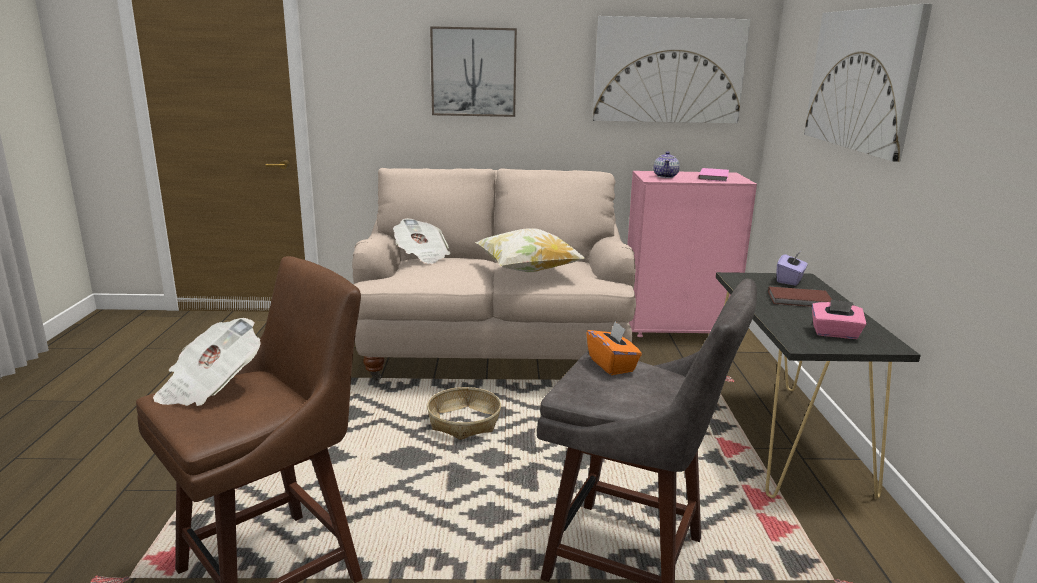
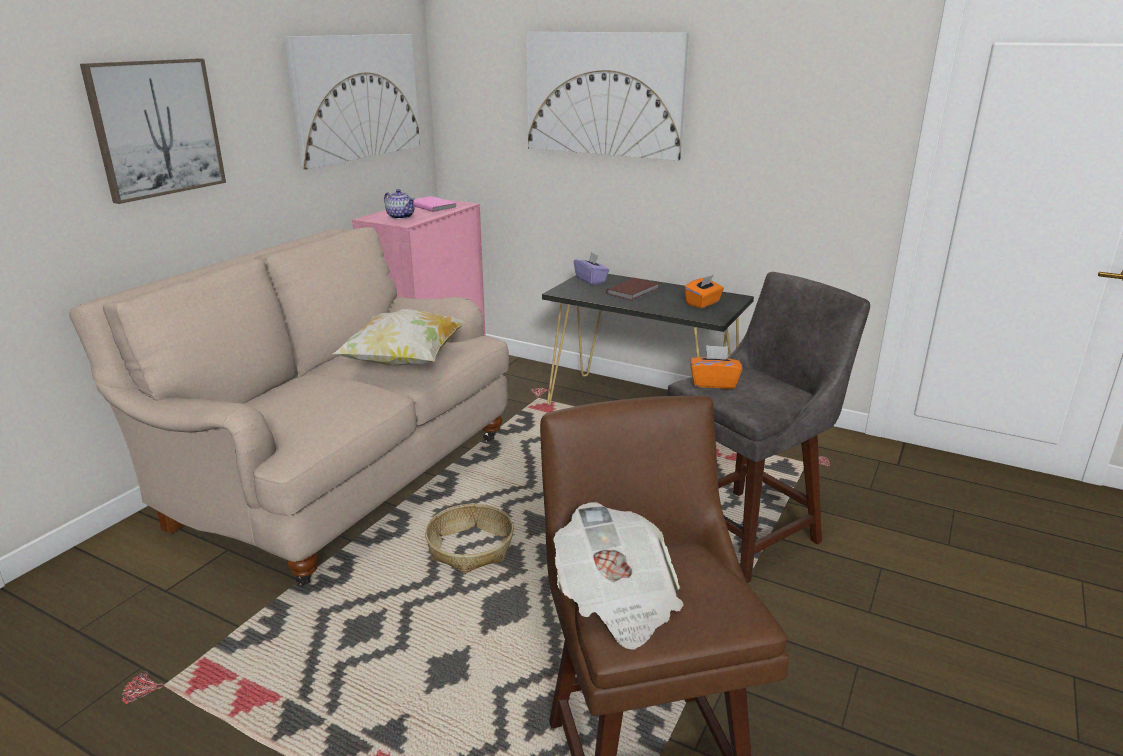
camera: 60 degrees left, 5 degrees up
newspaper [393,218,451,264] -> none
pink tissue box [812,300,866,339] -> orange tissue box [684,275,724,309]

